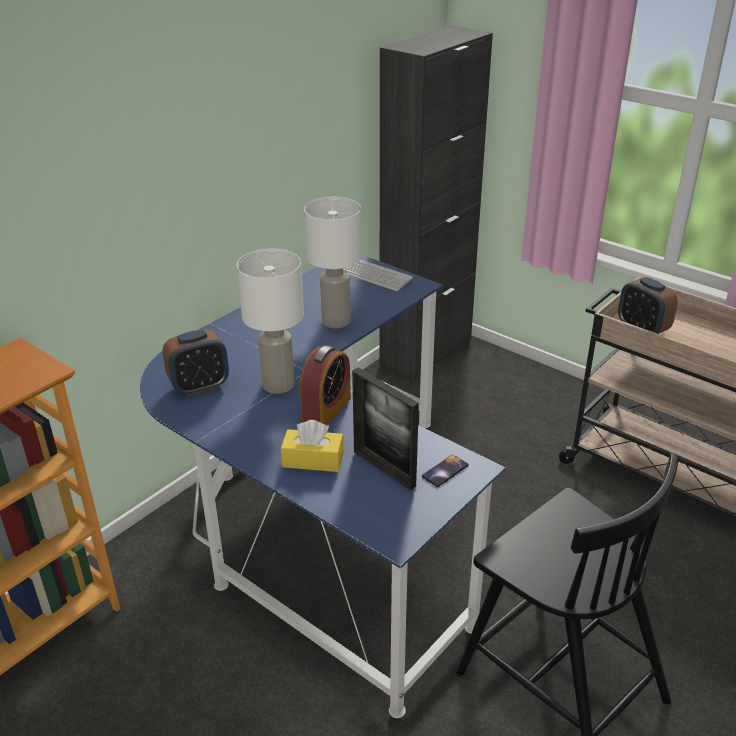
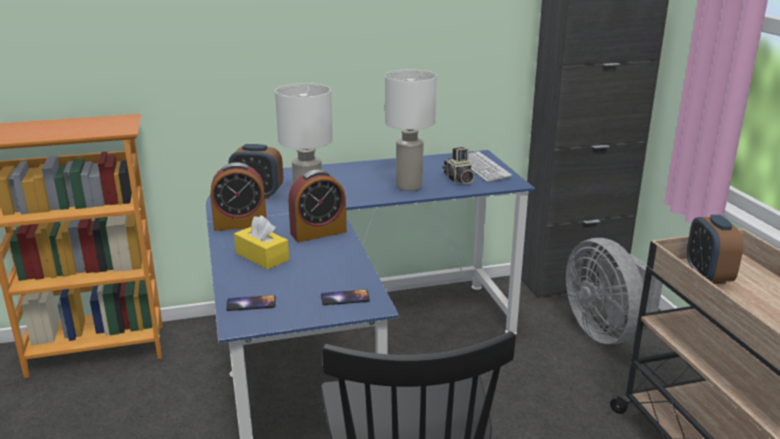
camera: 35 degrees right, 10 degrees down
picture frame [352,367,419,491] -> none
none -> alarm clock [210,162,266,231]
none -> phone [226,295,276,311]
none -> camera [442,147,474,184]
none -> grey fan [566,238,663,344]

